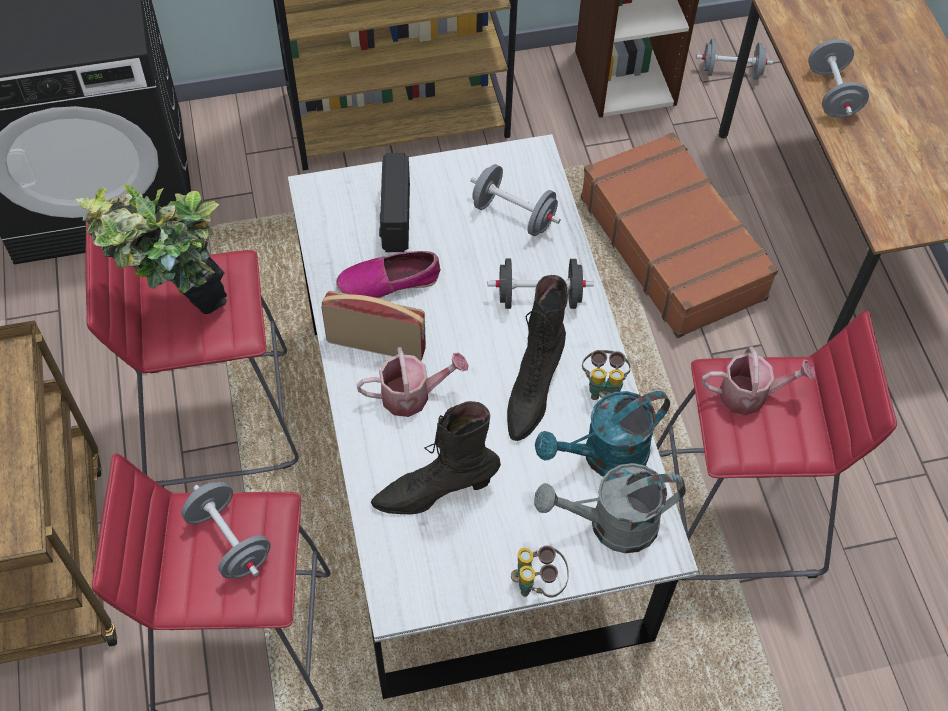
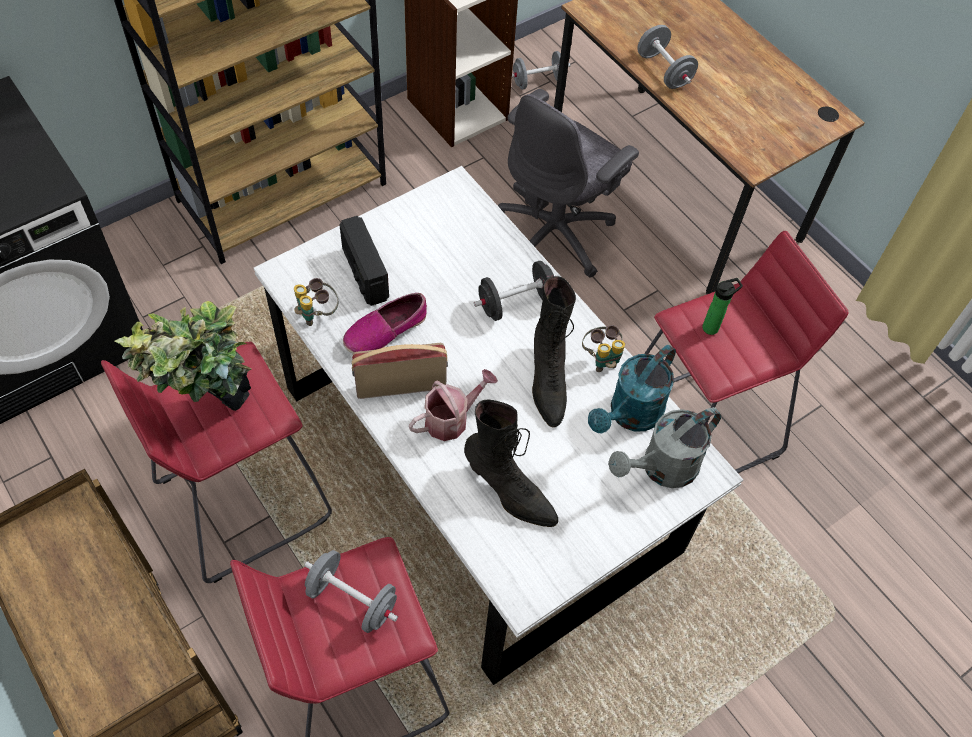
camera: 25 degrees left, 0 degrees up
black boot [371,401,501,515] -> black boot turned 105 degrees counterclockwise [464,399,558,527]
grey dumbbell [471,164,561,236] -> none
binoculars [511,546,569,598] -> binoculars moved to [294,278,338,326]
brown suitcase [581,132,779,338] -> grey office chair [498,89,639,277]
watering can [702,346,815,415] -> bottle [702,278,743,335]

